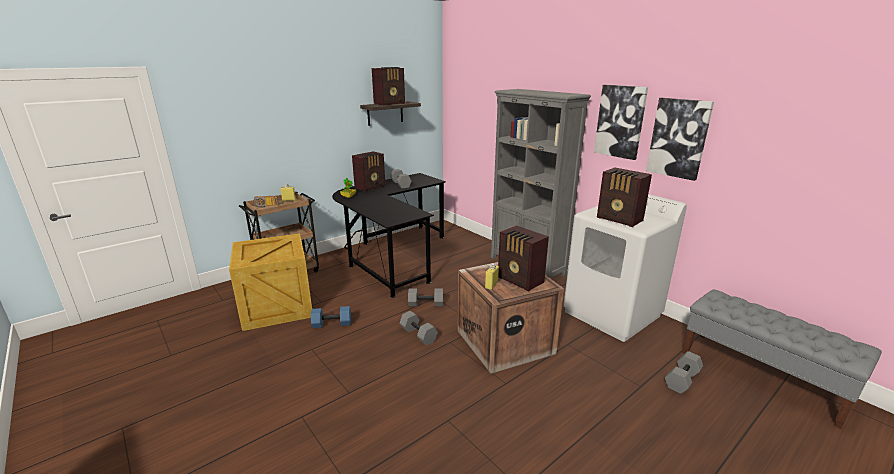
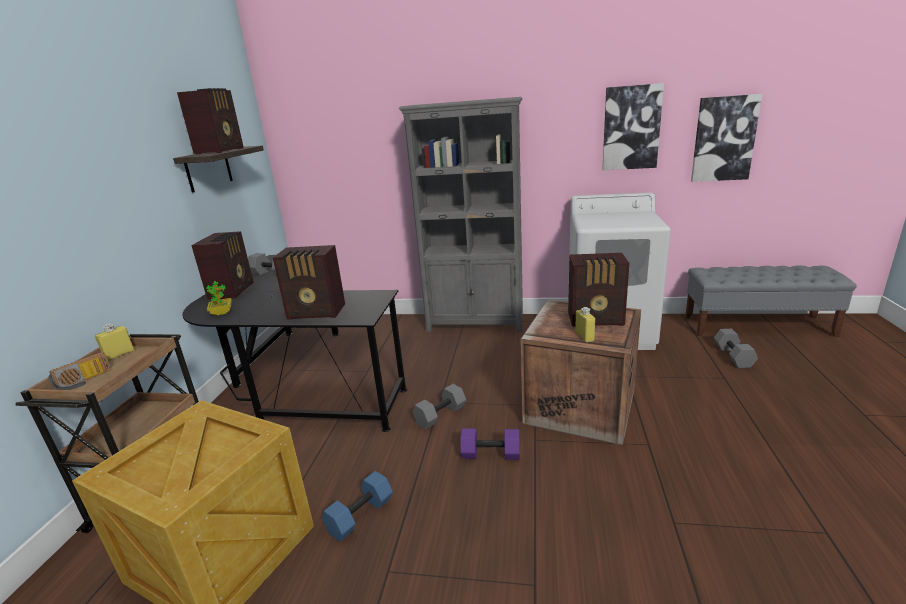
camera: 40 degrees left, 0 degrees up
grey dumbbell [400,311,438,346] -> purple dumbbell [460,428,520,460]
picture [594,85,648,160] -> picture moved to [691,94,762,182]
radio [597,167,652,227] -> radio moved to [273,245,345,320]

